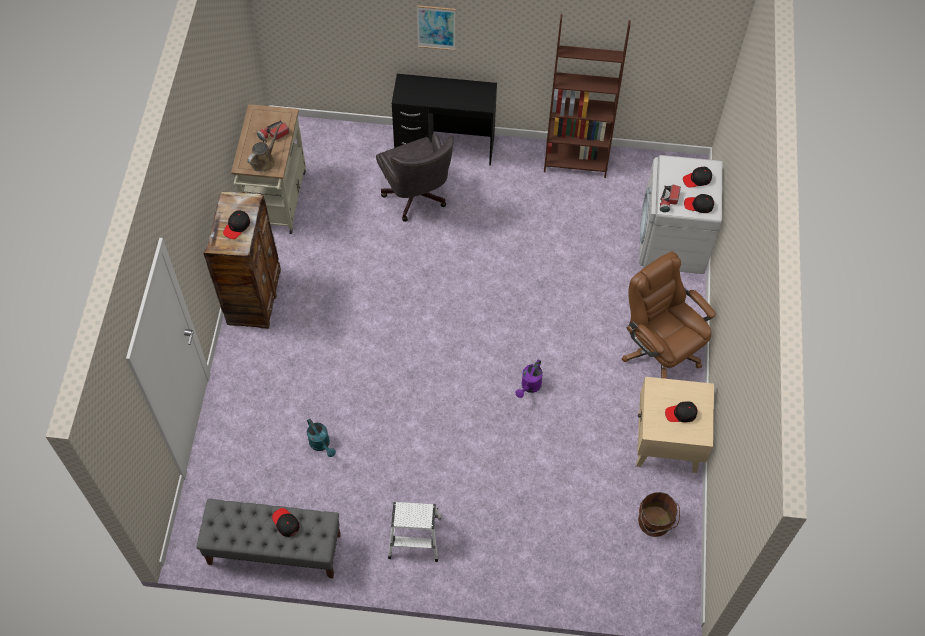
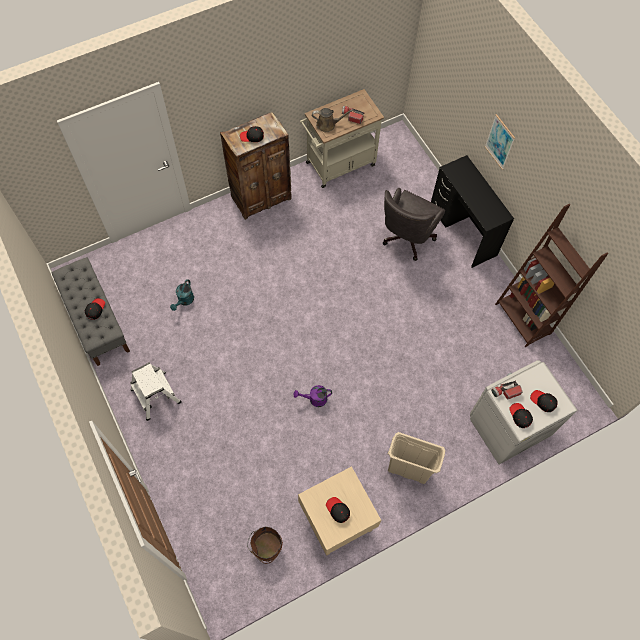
camera: 55 degrees right, 5 degrees up
brown office chair [622,251,716,379] -> beige trash can [388,432,445,484]

